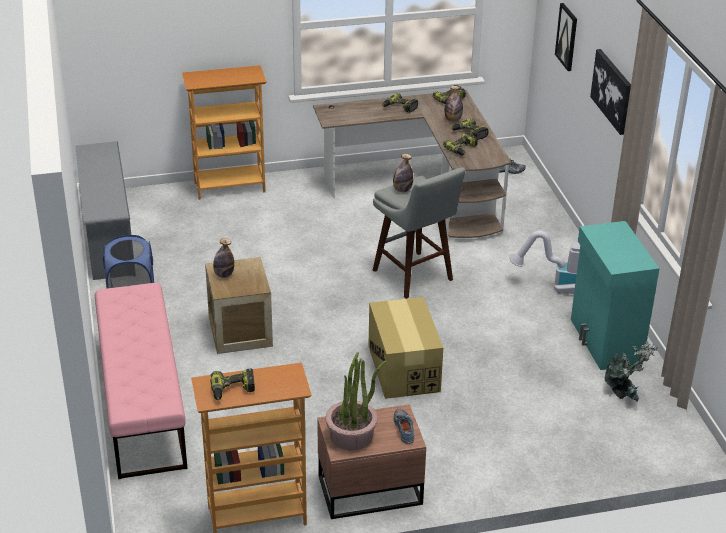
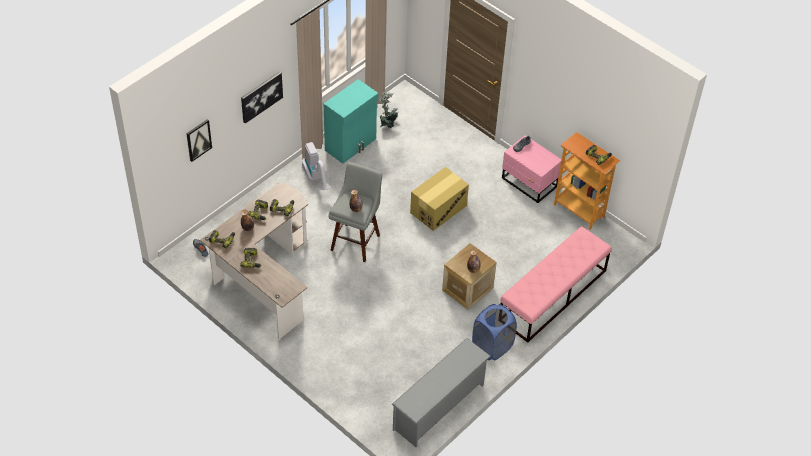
camera: 125 degrees left, 15 degrees up
bookcase [182,65,267,200] -> none
brown nightstand [317,404,426,519] -> pink nightstand [502,135,562,203]
potted plant [325,352,386,450] -> none

